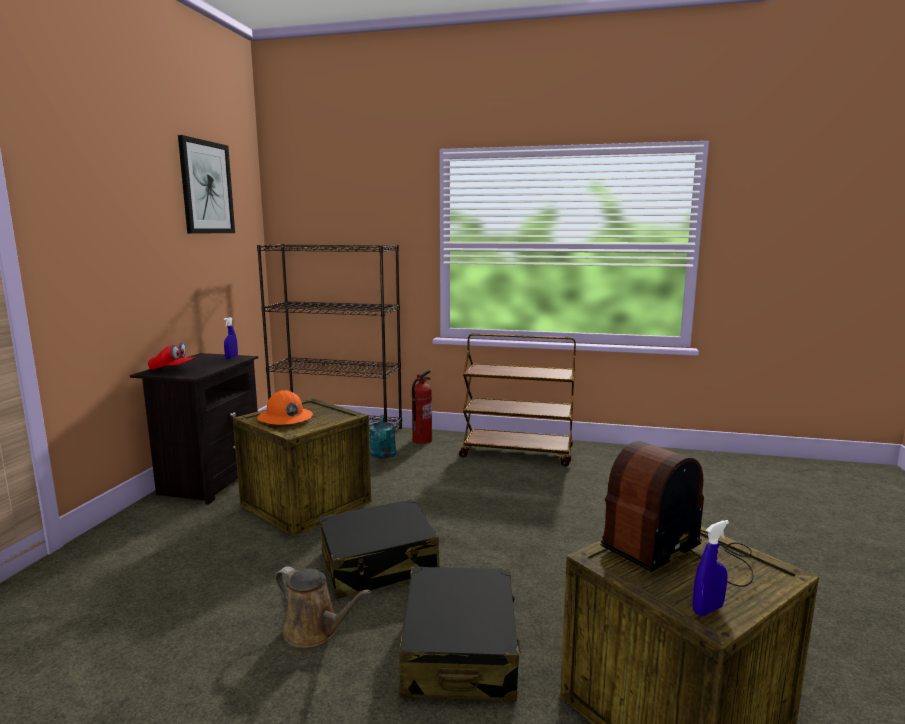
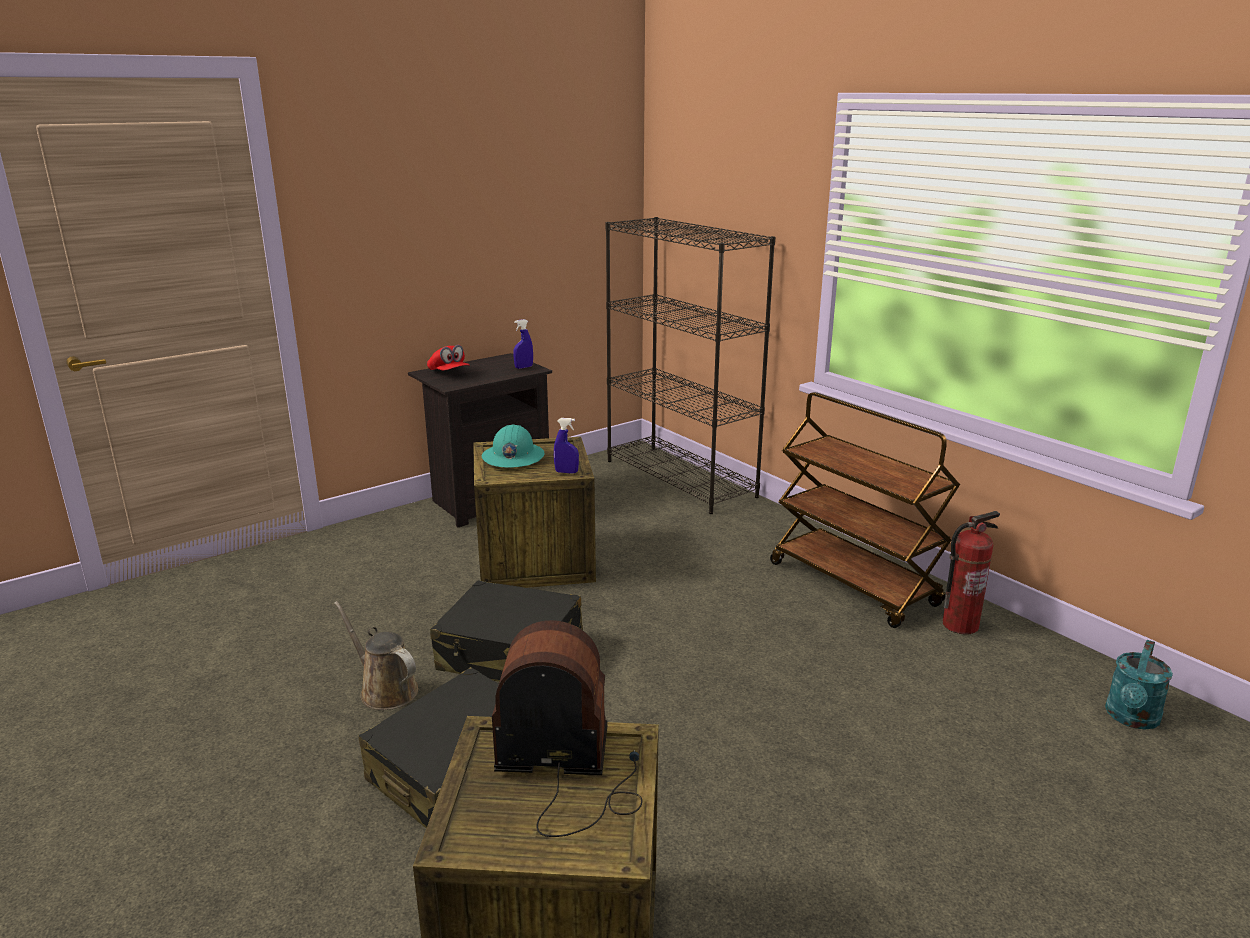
camera: 40 degrees right, 10 degrees up
picture [178,135,235,234] -> none
orange hard hat [257,390,313,425] -> turquoise hard hat [482,424,545,468]
brown watering can [275,566,371,648] -> brown watering can turned 150 degrees clockwise [334,601,418,710]
turquoise watering can [369,415,396,459] -> turquoise watering can moved to [1105,640,1173,730]
fire extinguisher [412,370,432,444] -> fire extinguisher moved to [943,511,1000,635]
blue spray bottle [693,520,729,616] -> blue spray bottle moved to [554,418,579,474]

